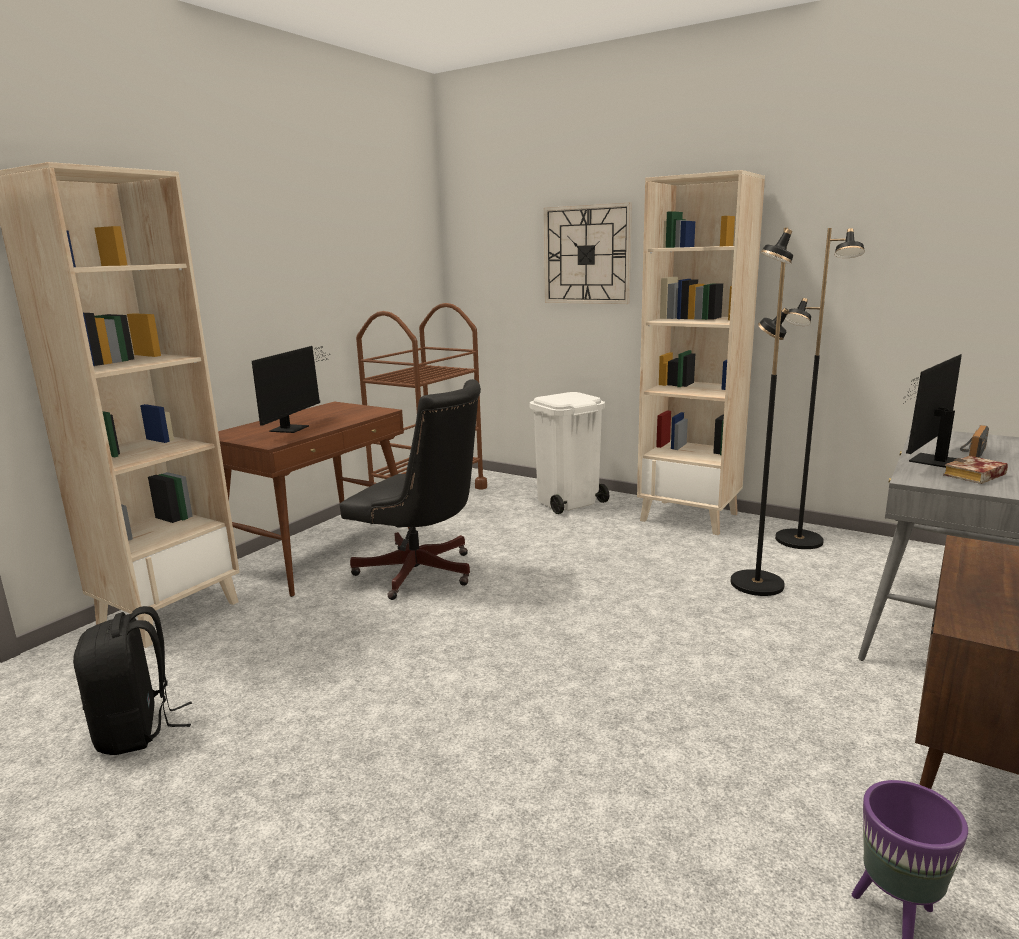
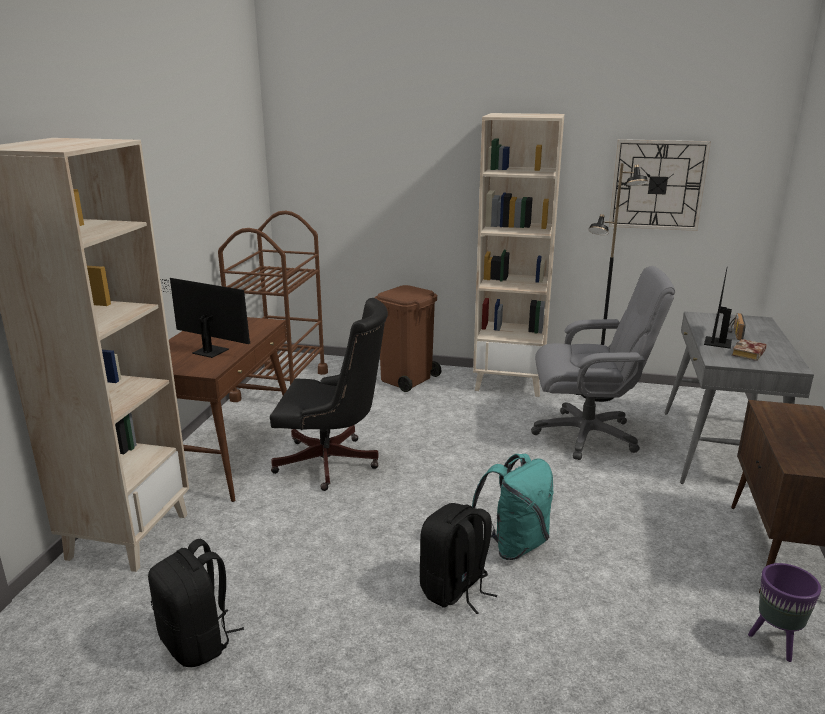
camera: 20 degrees left, 5 degrees up
monitor [252,346,330,433] -> monitor turned 60 degrees counterclockwise [160,278,250,358]
white trash can [529,392,610,514] -> brown trash can [374,285,442,392]
wall clock [544,203,632,304] -> wall clock moved to [609,139,711,231]
black floor lamp [730,228,793,596] -> grey office chair [531,266,675,460]
none -> black backpack [420,503,497,614]
none -> turquoise backpack [472,454,554,560]

